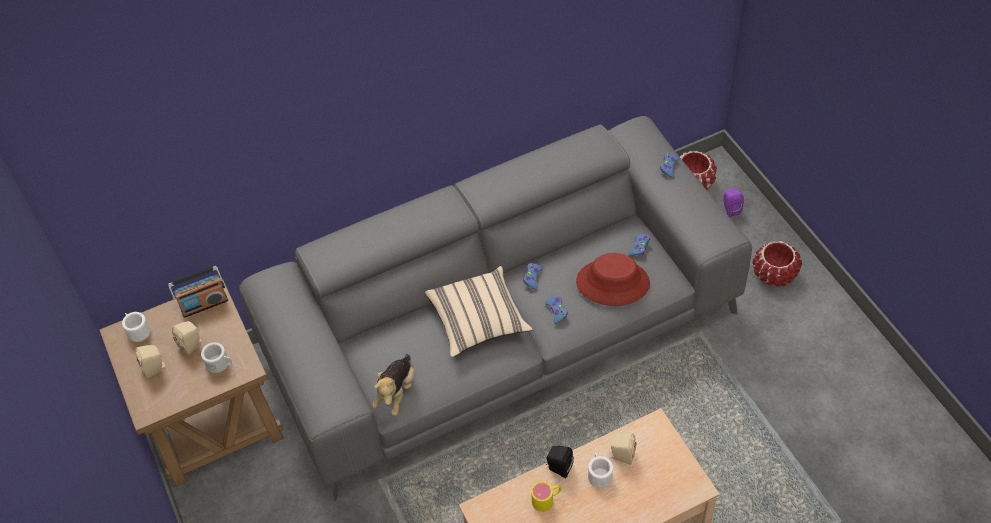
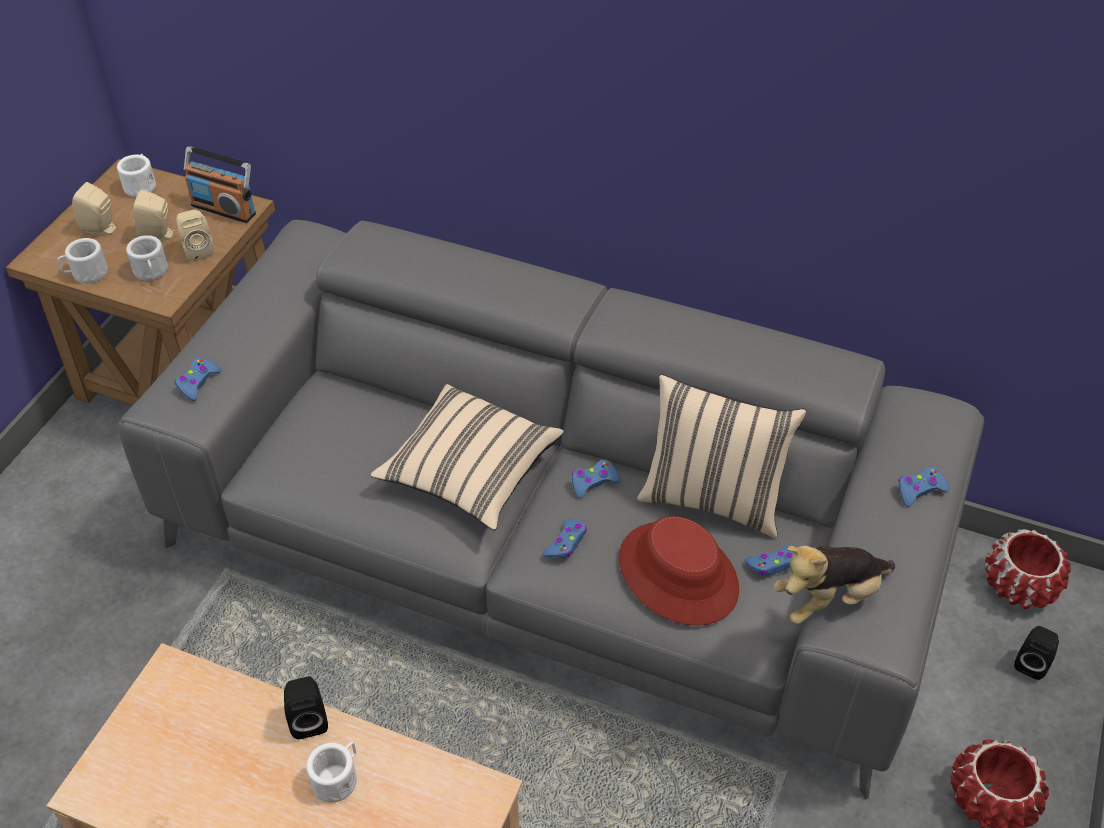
camera: 45 degrees right, 5 degrees down
plush toy [372,354,415,416] -> plush toy moved to [774,546,895,624]
yellow mug [531,481,562,512] -> none
beige speaker [609,433,636,465] -> beige speaker moved to [176,210,214,261]
purple speaker [723,188,744,217] -> black speaker [1014,626,1059,680]
none -> white mug [57,238,108,283]
none -> blue game controller [175,358,221,401]
none -> beige pillow [637,374,806,538]

